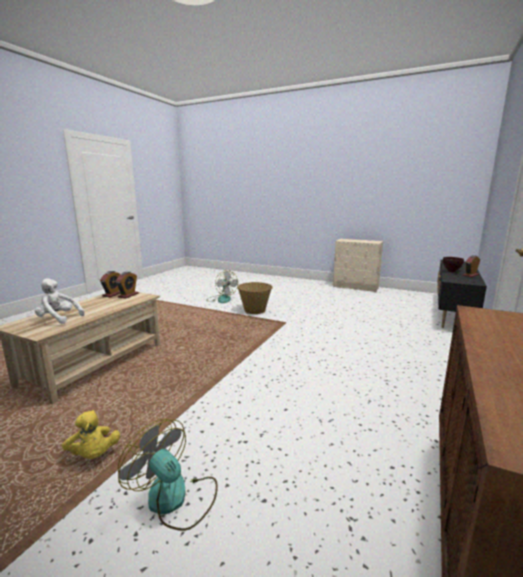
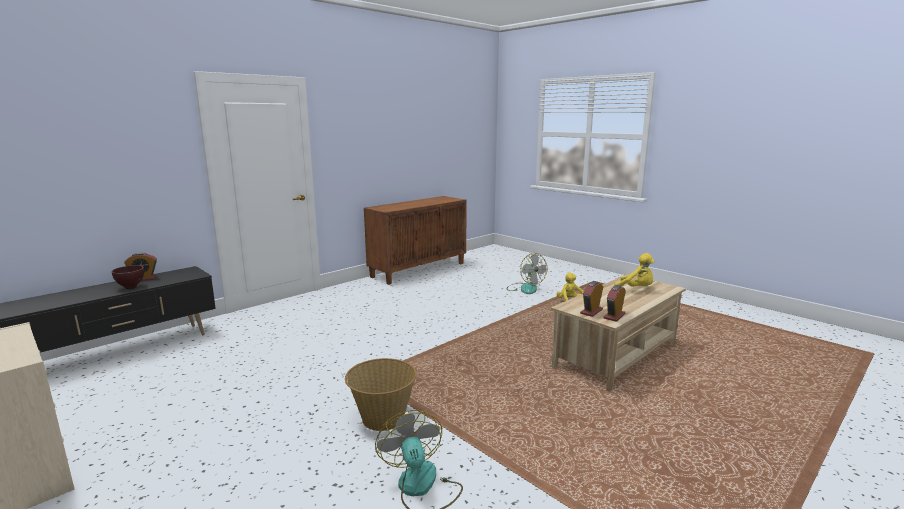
camera: 160 degrees left, 0 degrees up
white plush toy [35,278,85,324] -> yellow plush toy [614,253,654,287]

